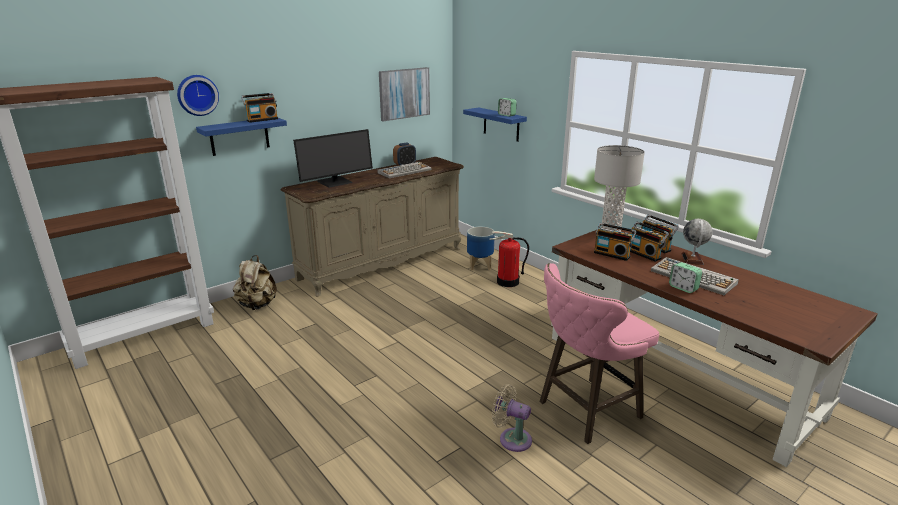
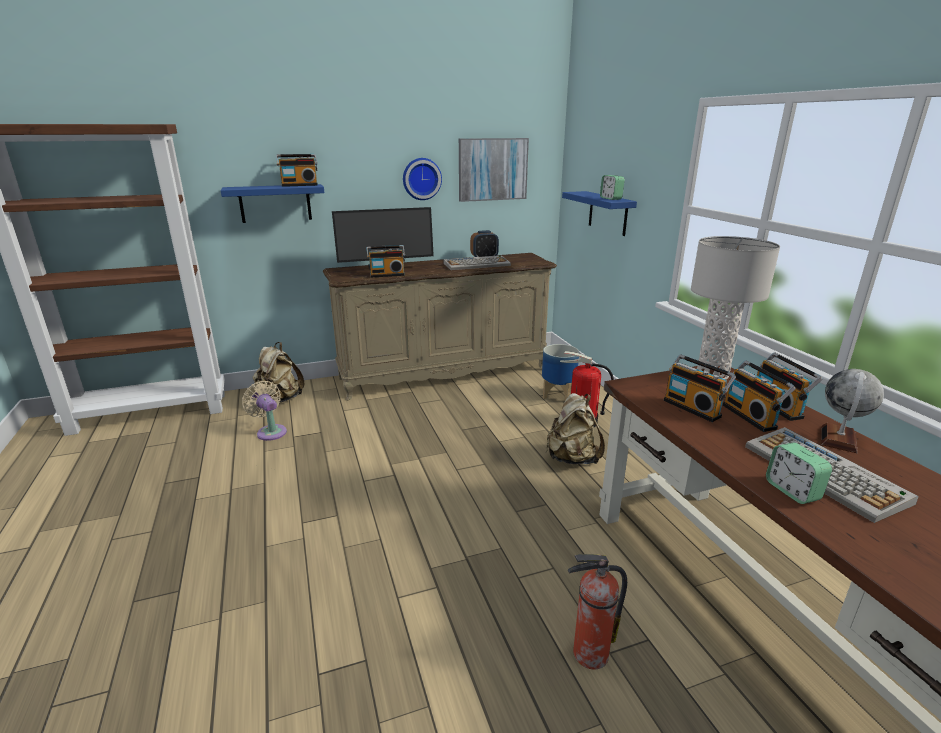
camera: 20 degrees right, 0 degrees up
wall clock [177,75,219,116] -> wall clock moved to [403,158,442,200]
beige fan [492,384,532,452] -> beige fan moved to [242,381,287,441]
pink stool [540,263,659,444] -> fire extinguisher [568,554,627,669]
none -> radio [366,245,405,278]
none -> beige backpack [546,393,605,464]

